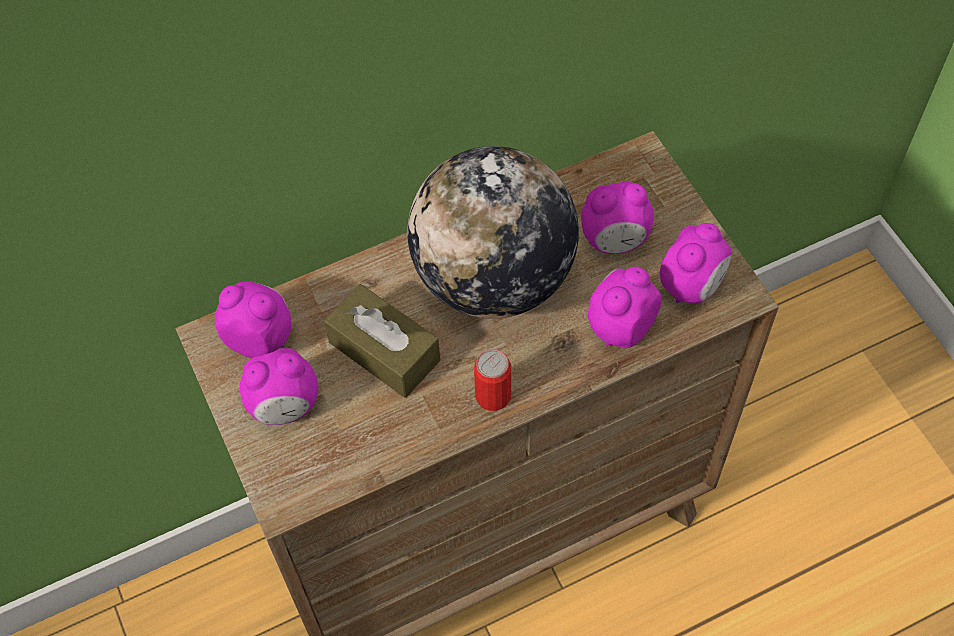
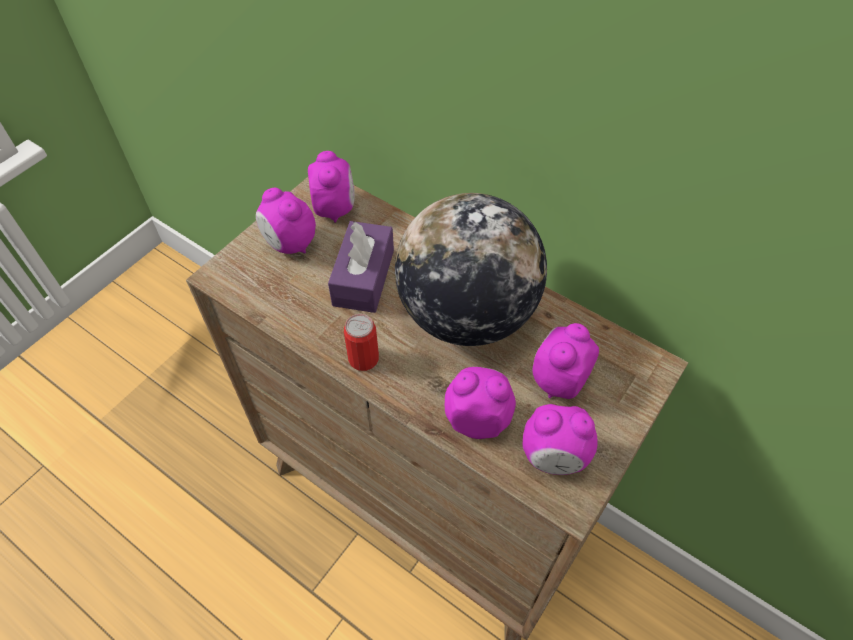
camera: 60 degrees right, 5 degrees down
brown tissue box [324,284,440,398] -> purple tissue box [328,221,394,313]
alarm clock [581,181,654,254] -> alarm clock turned 75 degrees clockwise [532,323,599,399]

